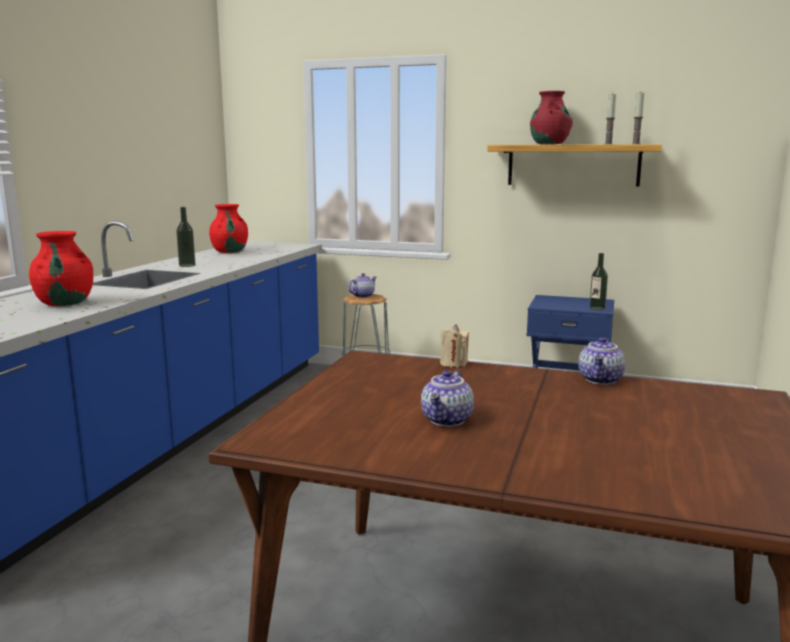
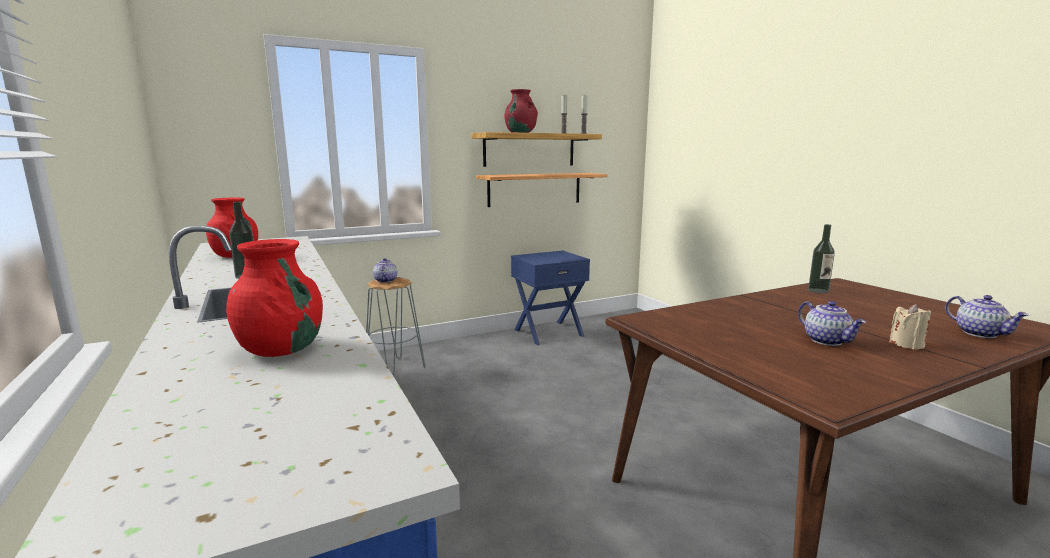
camera: 45 degrees left, 0 degrees up
beige candle [440,324,469,368] -> beige candle moved to [889,304,931,350]
teapot [578,337,625,385] -> teapot moved to [945,295,1029,338]
bottle [589,253,608,310] -> bottle moved to [808,224,835,293]
none -> shelf [476,173,608,207]

